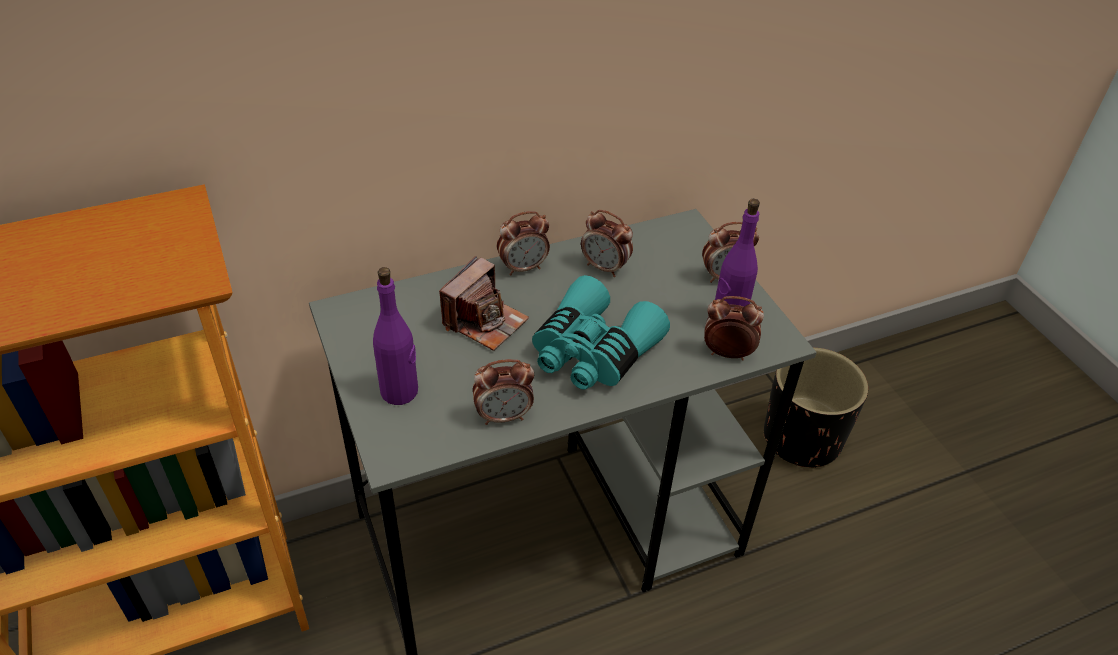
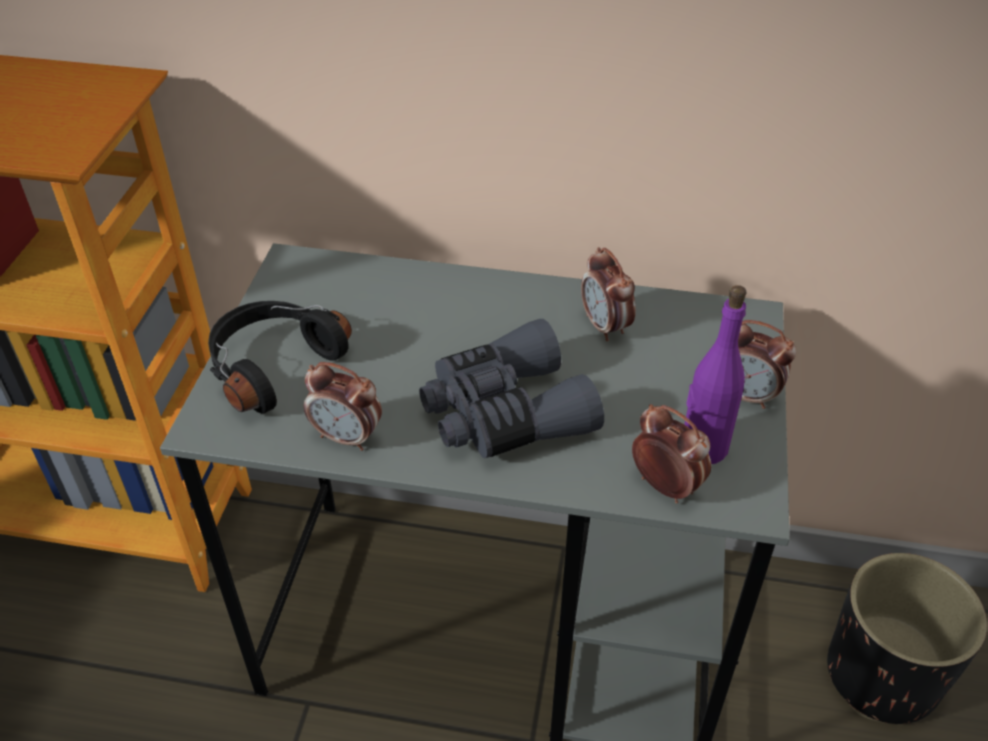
camera: 35 degrees right, 0 degrees up
purple bottle [373,267,418,405] -> black headphones [208,301,352,413]
camera [439,256,529,351] -> none
alarm clock [497,211,550,276] -> none
turquoise binoculars [532,275,670,390] -> grey binoculars [419,319,604,459]

